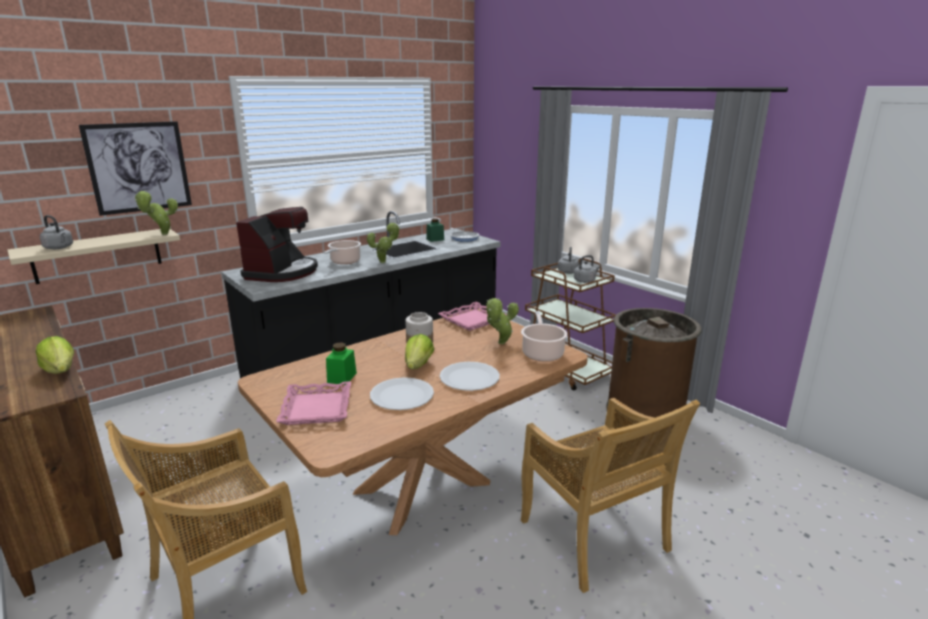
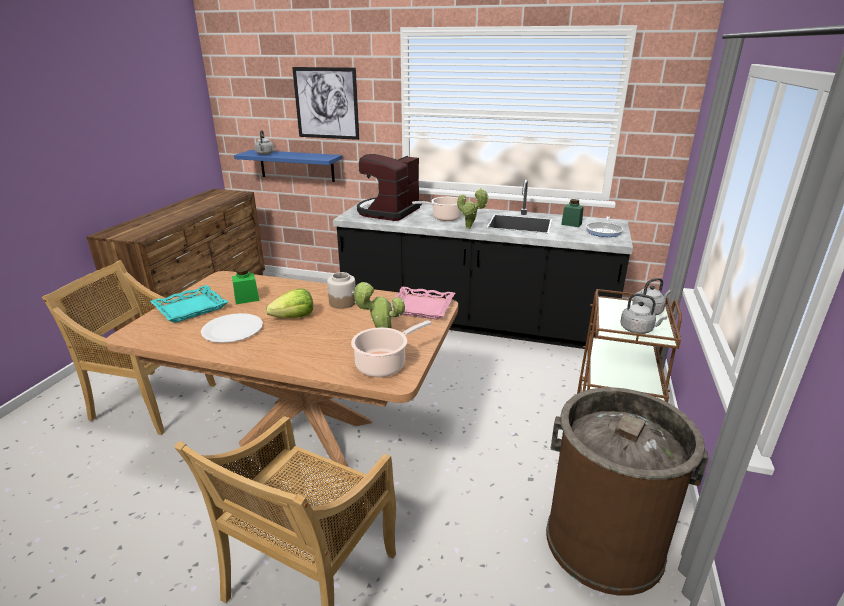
camera: 55 degrees right, 5 degrees up
beige shelf [7,229,180,284] -> blue shelf [234,150,342,182]
lettuce [36,336,74,374] -> none
potted plant [135,191,178,235] -> none
coffee machine [236,207,318,282] -> coffee machine turned 135 degrees clockwise [357,154,422,221]
pink tray [276,381,351,425] -> turquoise tray [150,285,228,323]
white plate [440,362,500,391] -> none

